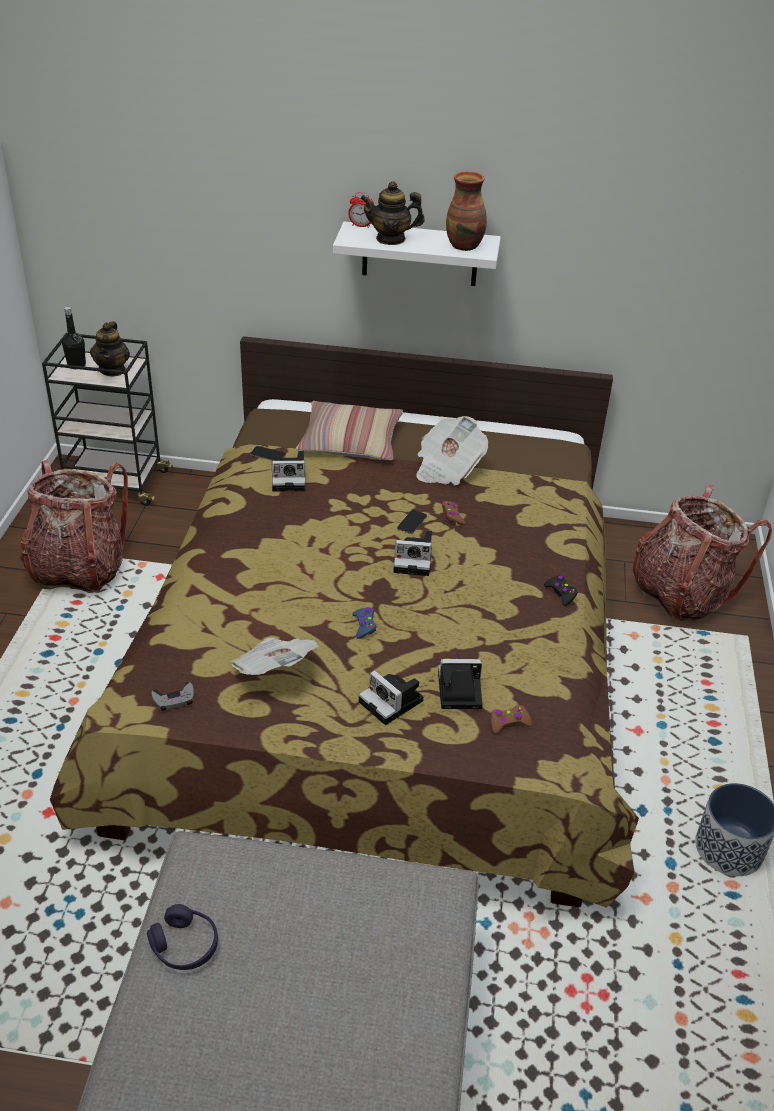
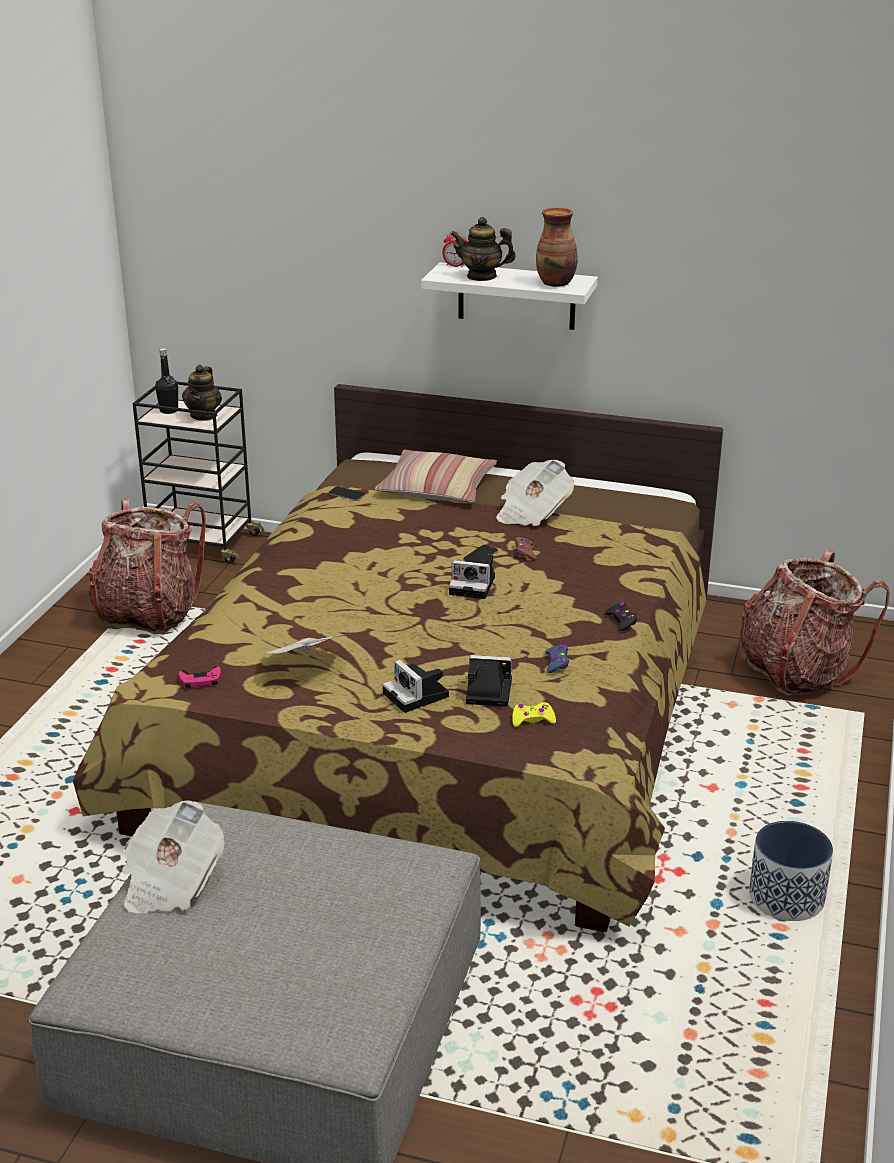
camera: 10 degrees right, 10 degrees down
purple headphones [147,904,218,970] -> newspaper [122,800,225,913]
grey game controller [152,681,194,711] -> pink game controller [179,666,221,688]
camera [272,451,305,491] -> none
blue game controller [352,607,377,639] -> blue game controller moved to [545,644,569,673]
brown game controller [491,705,532,734] -> yellow game controller [512,702,556,727]

